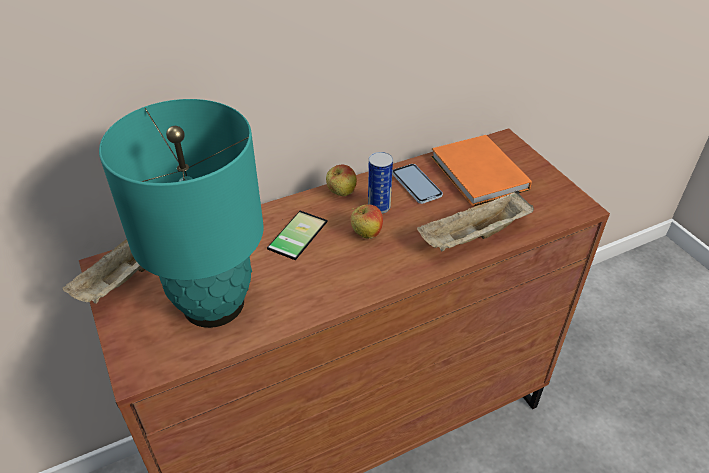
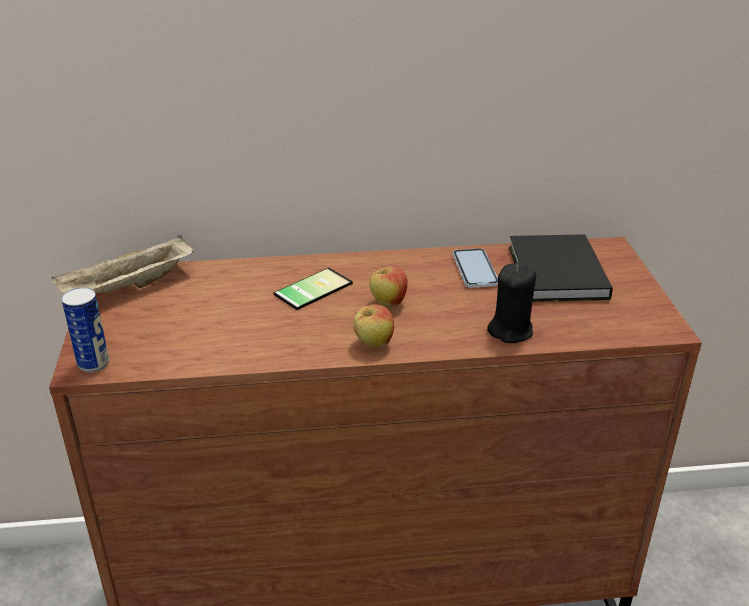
camera: 20 degrees right, 10 degrees down
turquoise table lamp [99,99,264,328] -> none
apple [326,165,357,196] -> apple moved to [353,304,394,347]
can [368,152,393,214] -> can moved to [61,287,109,373]
beige tray [417,191,534,251] -> black candle [487,262,536,343]
orange book [431,135,532,206] -> black book [509,234,613,302]

